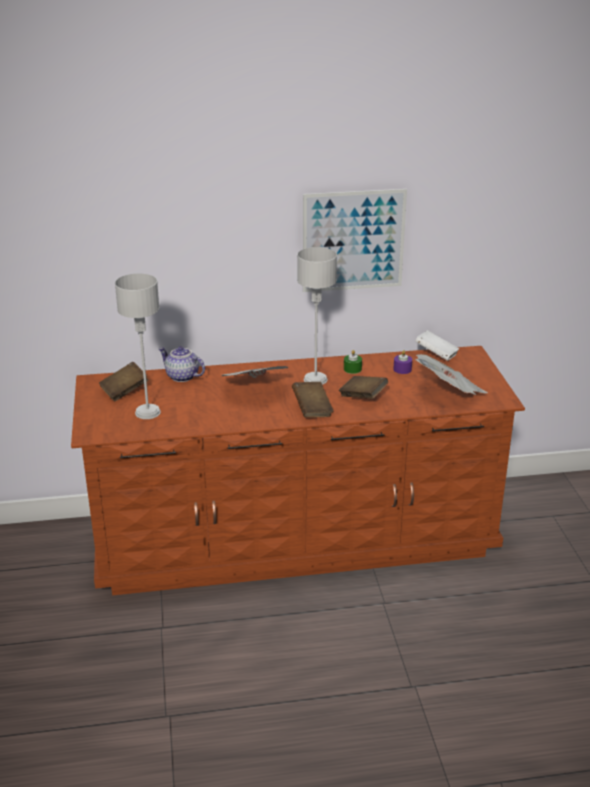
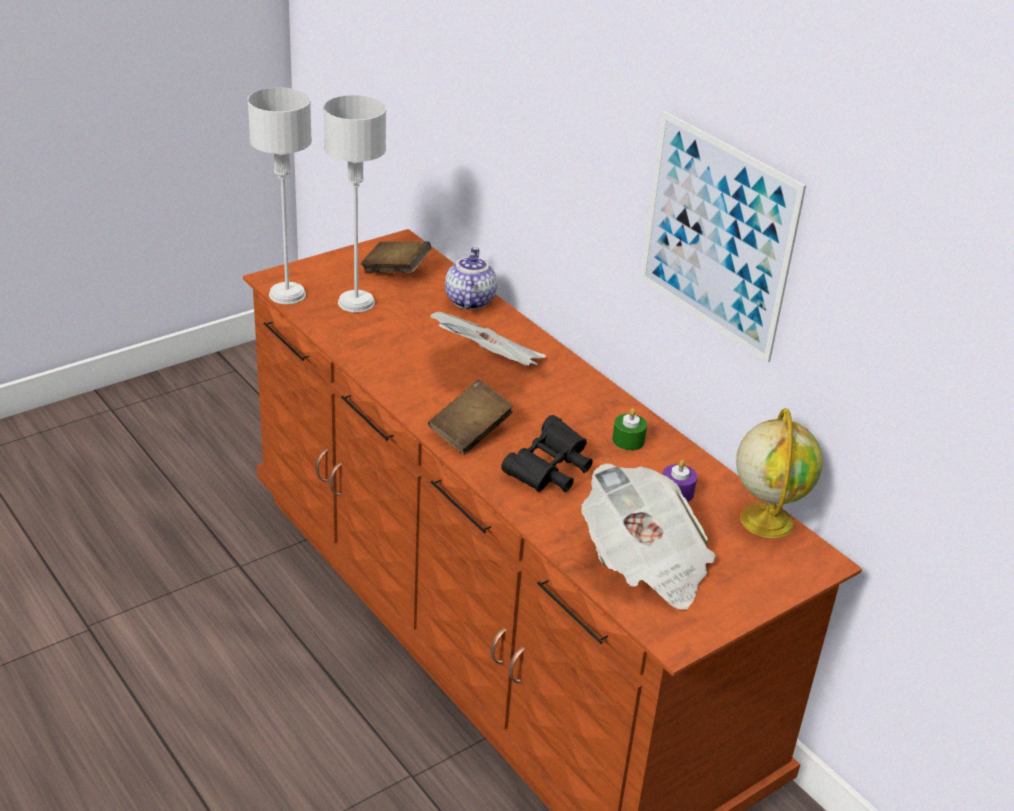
camera: 60 degrees right, 5 degrees up
grey table lamp [297,247,337,385] -> grey table lamp moved to [248,88,312,304]
brown book [339,376,388,399] -> black binoculars [501,415,593,492]
white book [415,330,459,361] -> globe [736,408,823,538]

